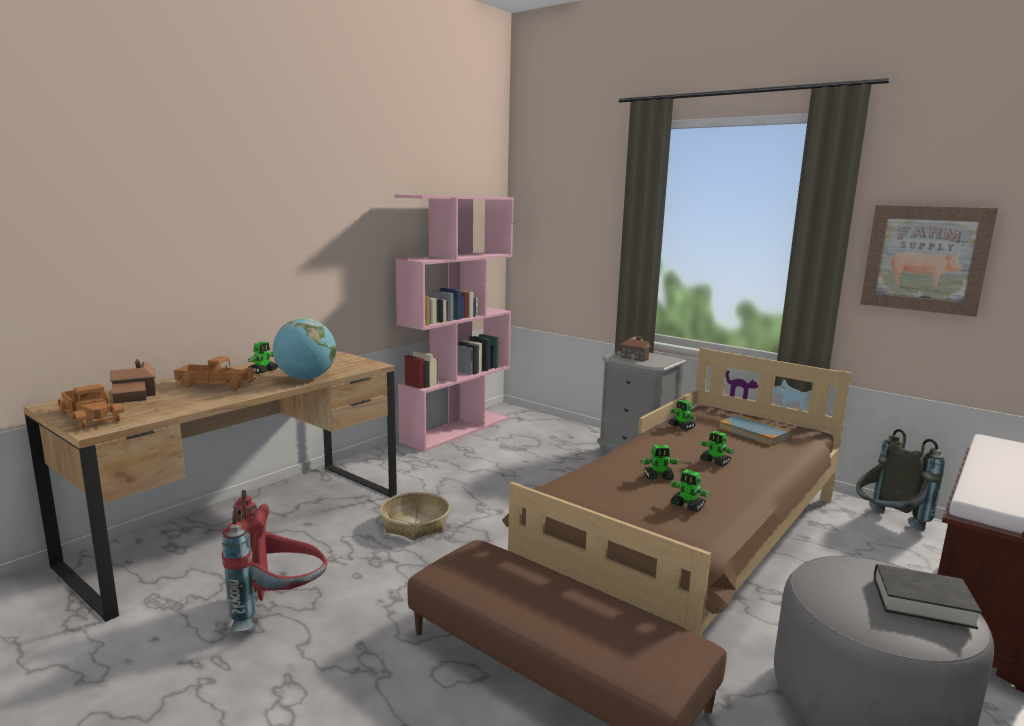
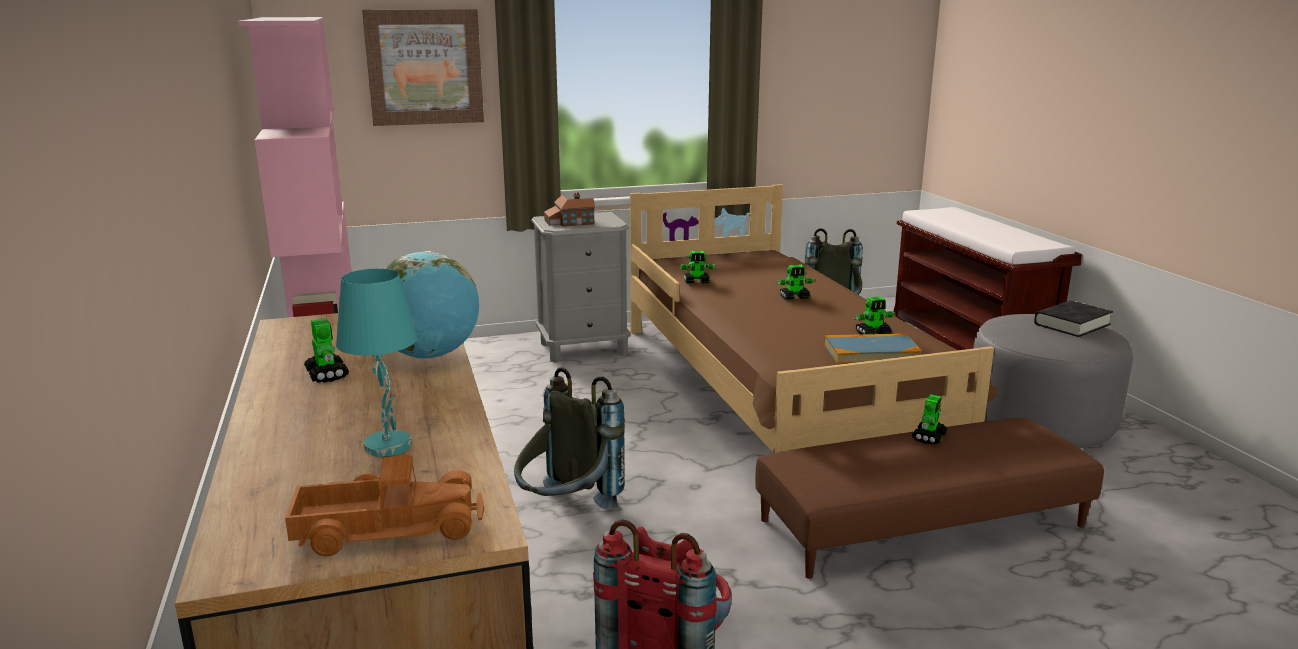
camera: 55 degrees left, 5 degrees up
toy house [110,359,156,403] -> none
toy truck [174,356,256,390] -> none
basket [380,492,450,540] -> grey backpack [514,367,625,509]
toy robot [640,445,681,480] -> toy robot moved to [912,394,948,444]
book [718,415,793,446] -> book moved to [824,333,922,364]
picture [860,205,998,317] -> picture moved to [362,9,484,126]
none -> turquoise table lamp [336,269,417,457]

